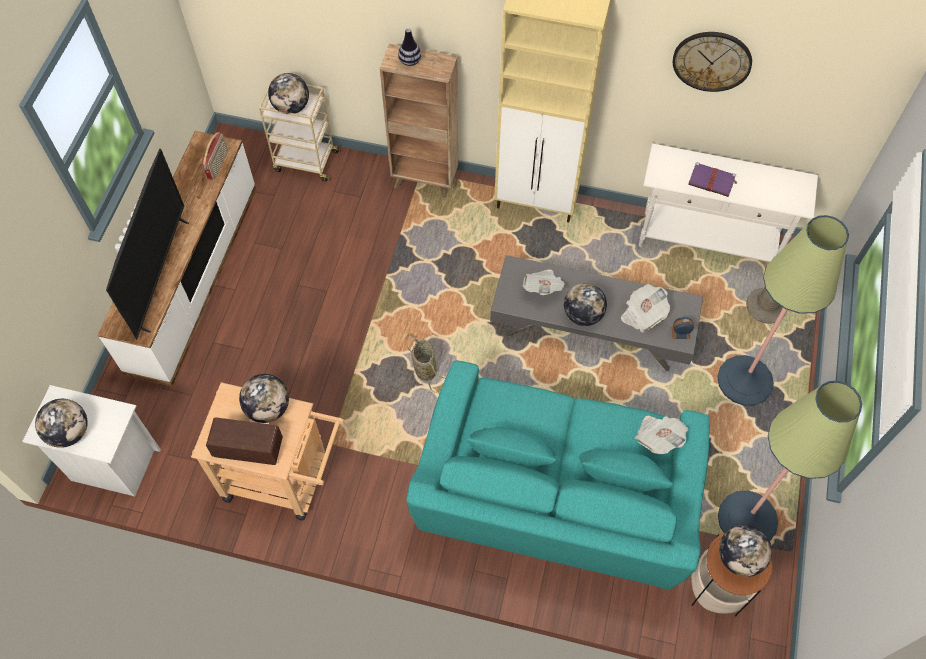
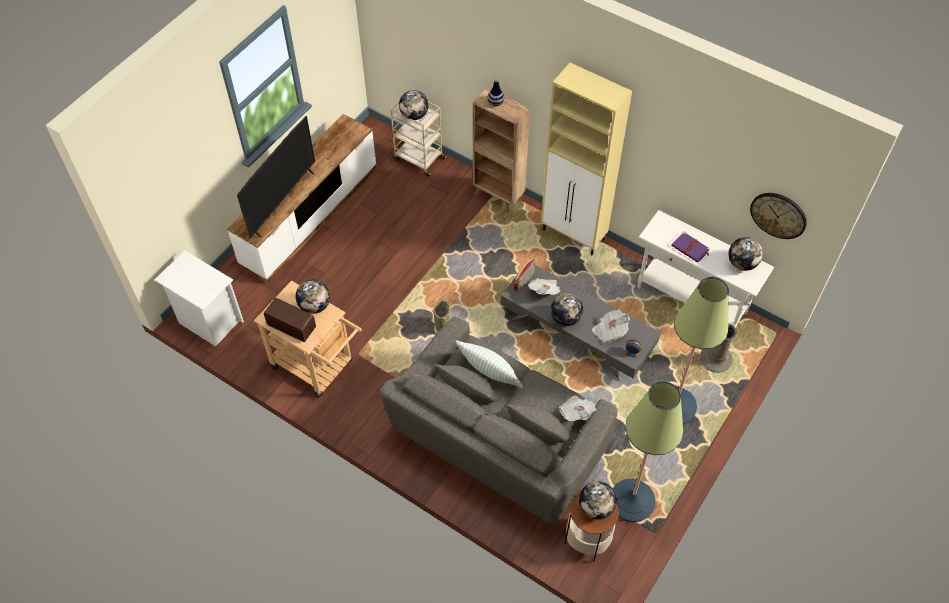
camera: 20 degrees right, 5 degrees down
globe [35,399,88,448] -> globe moved to [728,237,763,271]
radio [202,132,228,180] -> radio moved to [514,258,536,292]
turquoise sofa [406,361,710,589] -> grey sofa [380,317,618,524]
wall clock [673,32,752,92] -> wall clock moved to [750,193,807,239]
none -> pillow [456,340,523,389]

